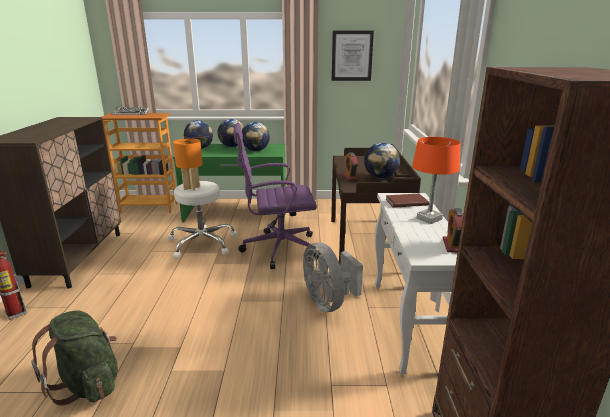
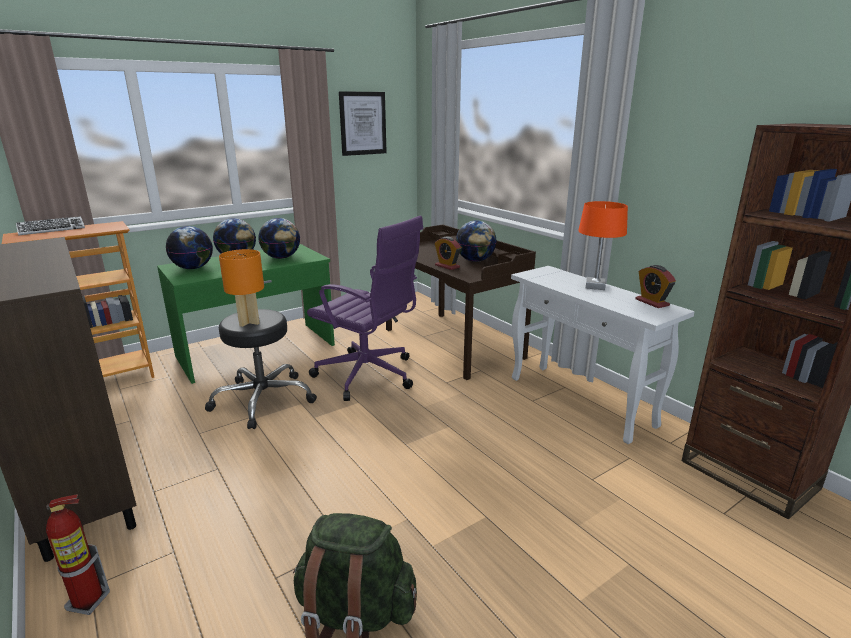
camera: 35 degrees left, 0 degrees up
white stool [168,181,238,259] -> black stool [205,309,317,429]
purple office chair [234,123,321,269] -> purple office chair turned 105 degrees counterclockwise [307,216,423,401]
grey fan [303,242,363,312] -> none
brown book [385,194,429,208] -> none

